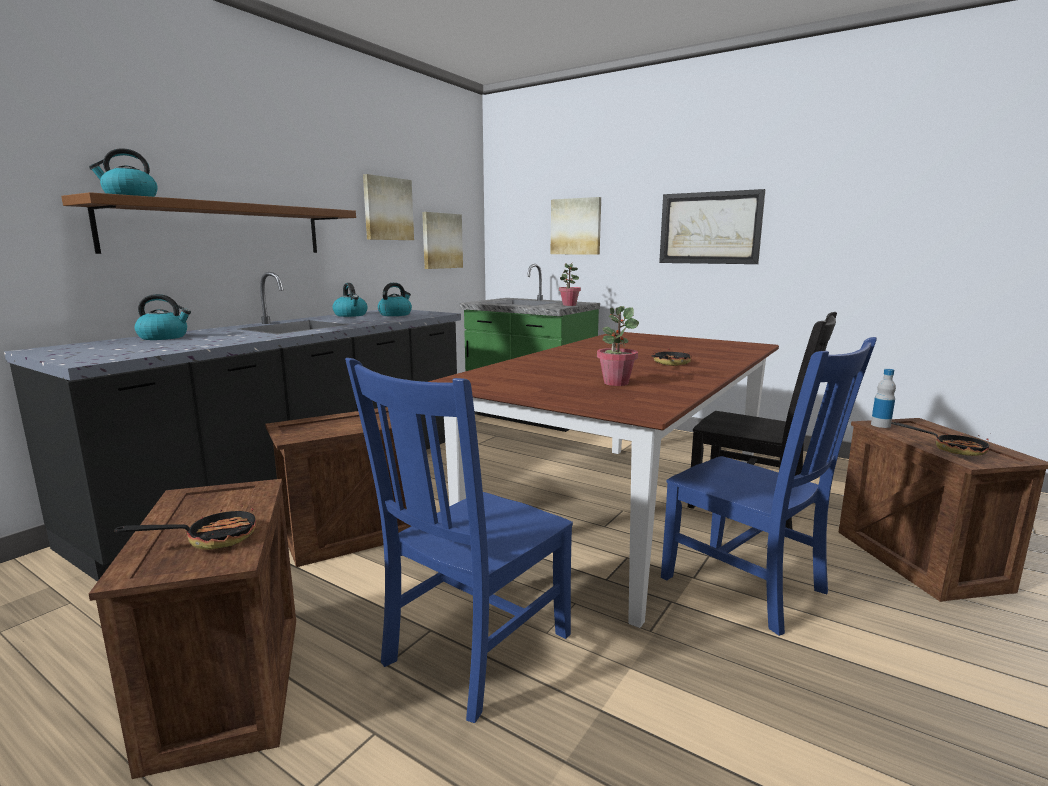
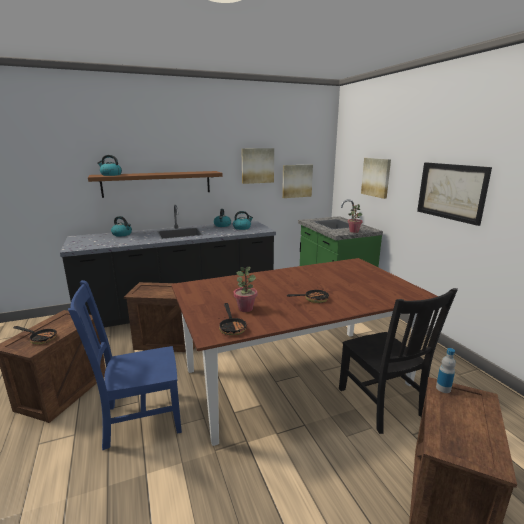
camera: 35 degrees right, 5 degrees up
blue chair [661,337,877,636] -> none
frying pan [891,422,991,456] -> frying pan moved to [219,303,247,335]

